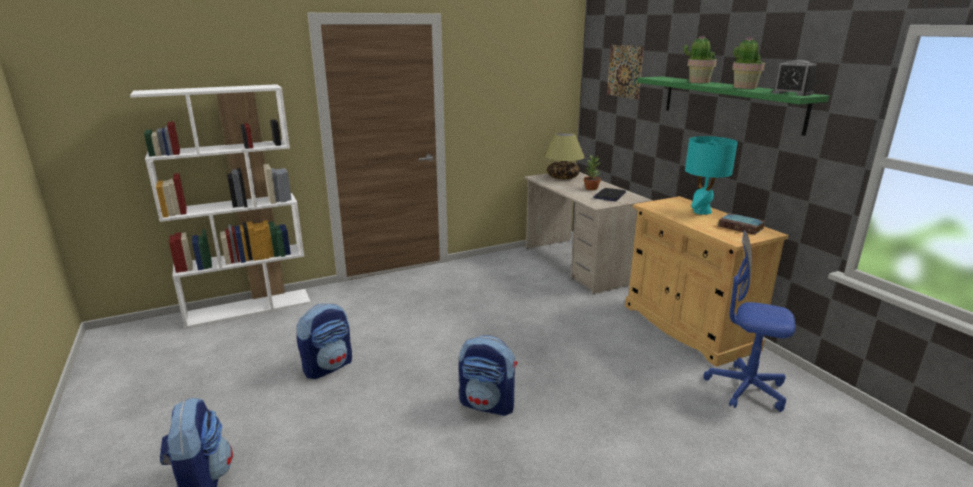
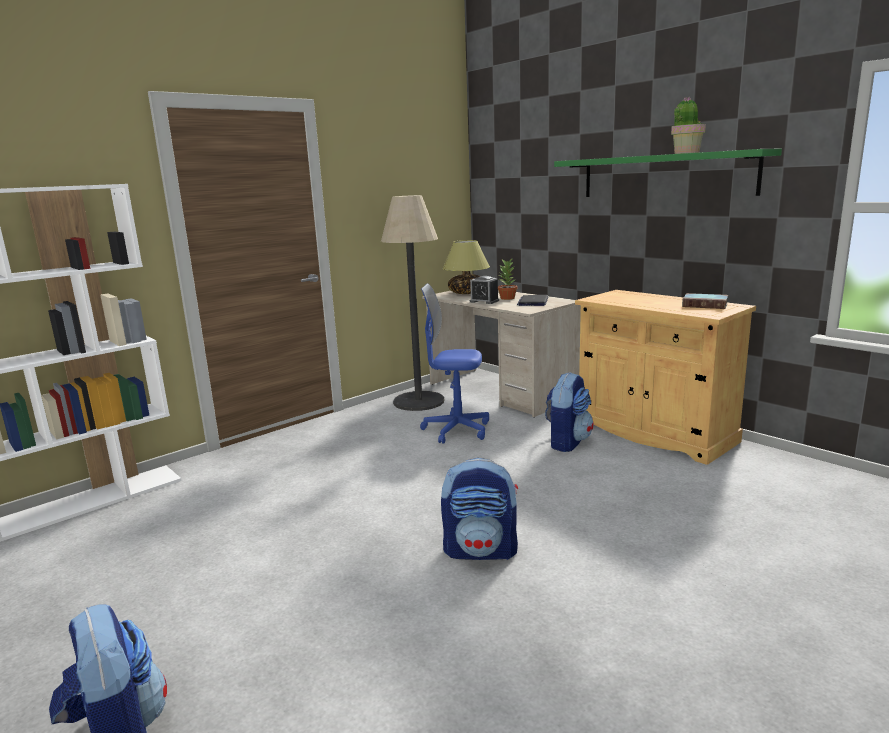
camera: 15 degrees left, 5 degrees down
backpack [296,303,352,379] -> backpack moved to [545,372,594,452]
picture [607,45,644,100] -> none
potted plant [683,35,717,83] -> none
turquoise table lamp [685,136,738,215] -> none
blue office chair [703,230,795,412] -> blue office chair moved to [420,283,489,444]
alarm clock [772,60,817,96] -> alarm clock moved to [470,276,499,304]
none -> floor lamp [381,195,444,411]

